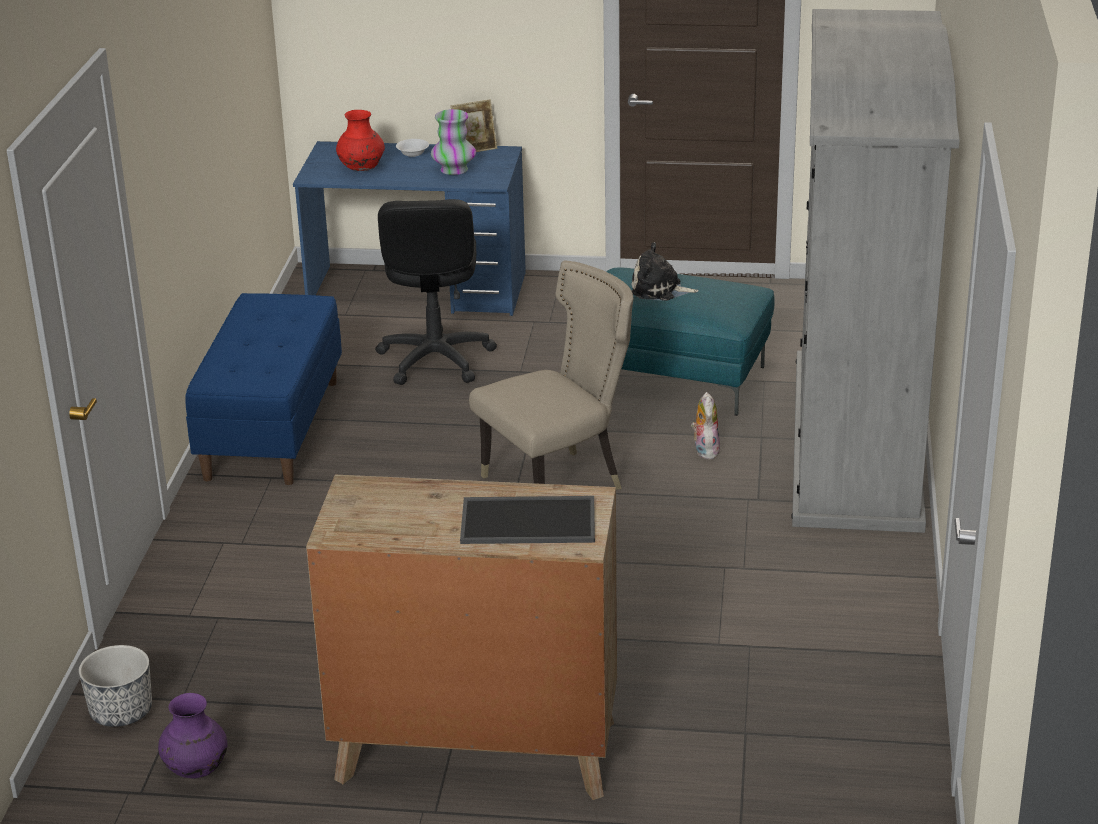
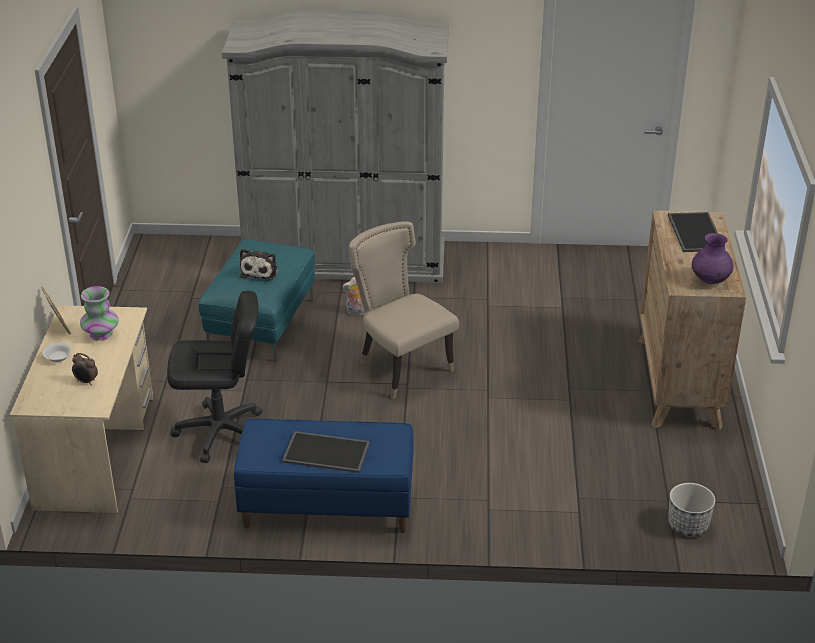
camera: 95 degrees left, 5 degrees up
purple vase [158,693,227,779] -> purple vase moved to [692,233,733,284]
blue desk [293,141,526,316] -> beige desk [10,305,153,513]
red vase [336,110,385,171] -> alarm clock [72,353,98,385]
none -> tray [282,431,370,473]

